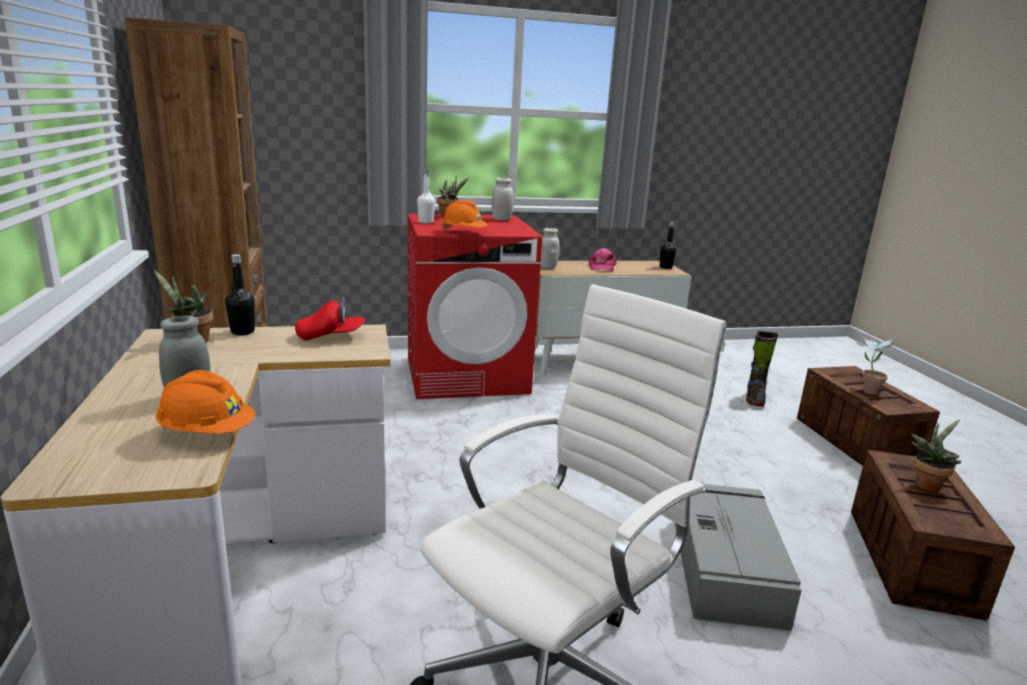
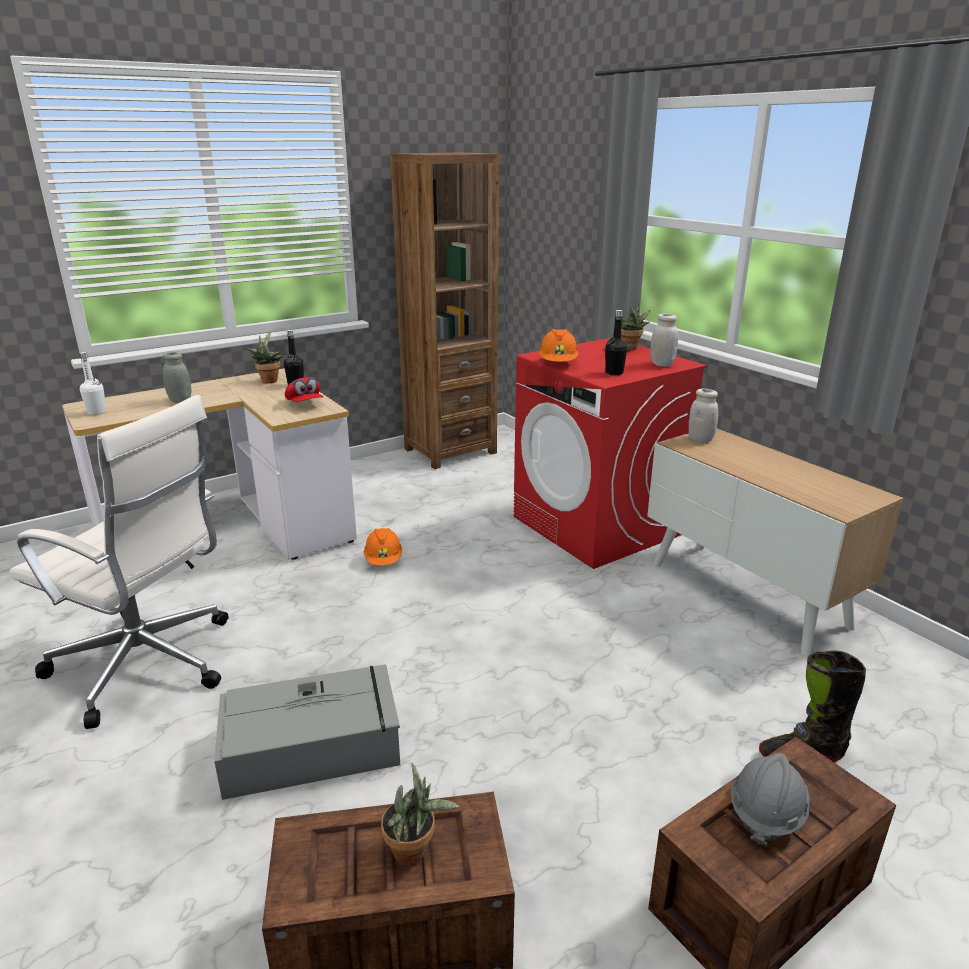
camera: 70 degrees right, 5 degrees up
orange hard hat [155,370,255,434] -> orange hard hat moved to [364,528,403,566]
white bottle [417,169,435,223] -> white bottle moved to [80,352,106,415]
pink cap [588,248,617,272] -> none
black bottle [660,222,677,269] -> black bottle moved to [605,310,627,375]
potted plant [856,336,894,395] -> grey hard hat [731,753,810,846]

